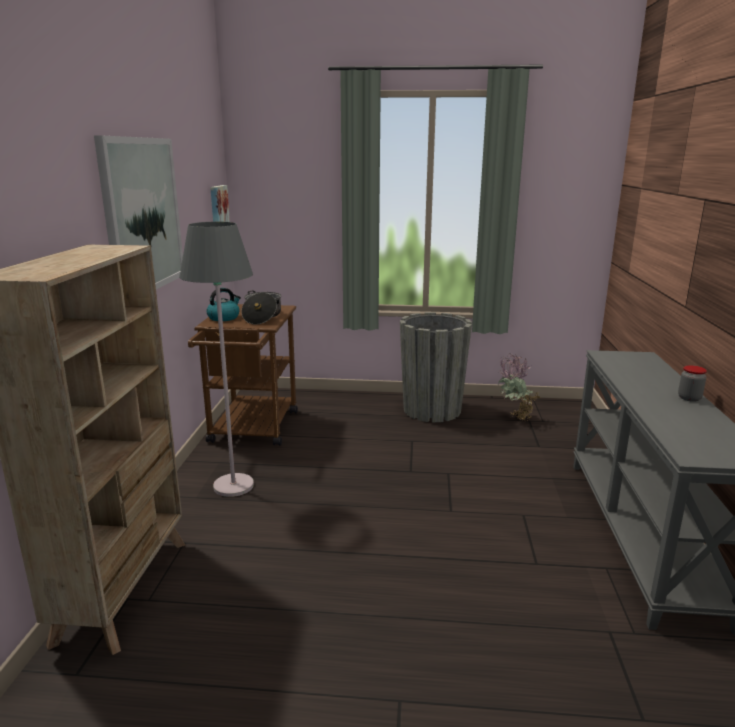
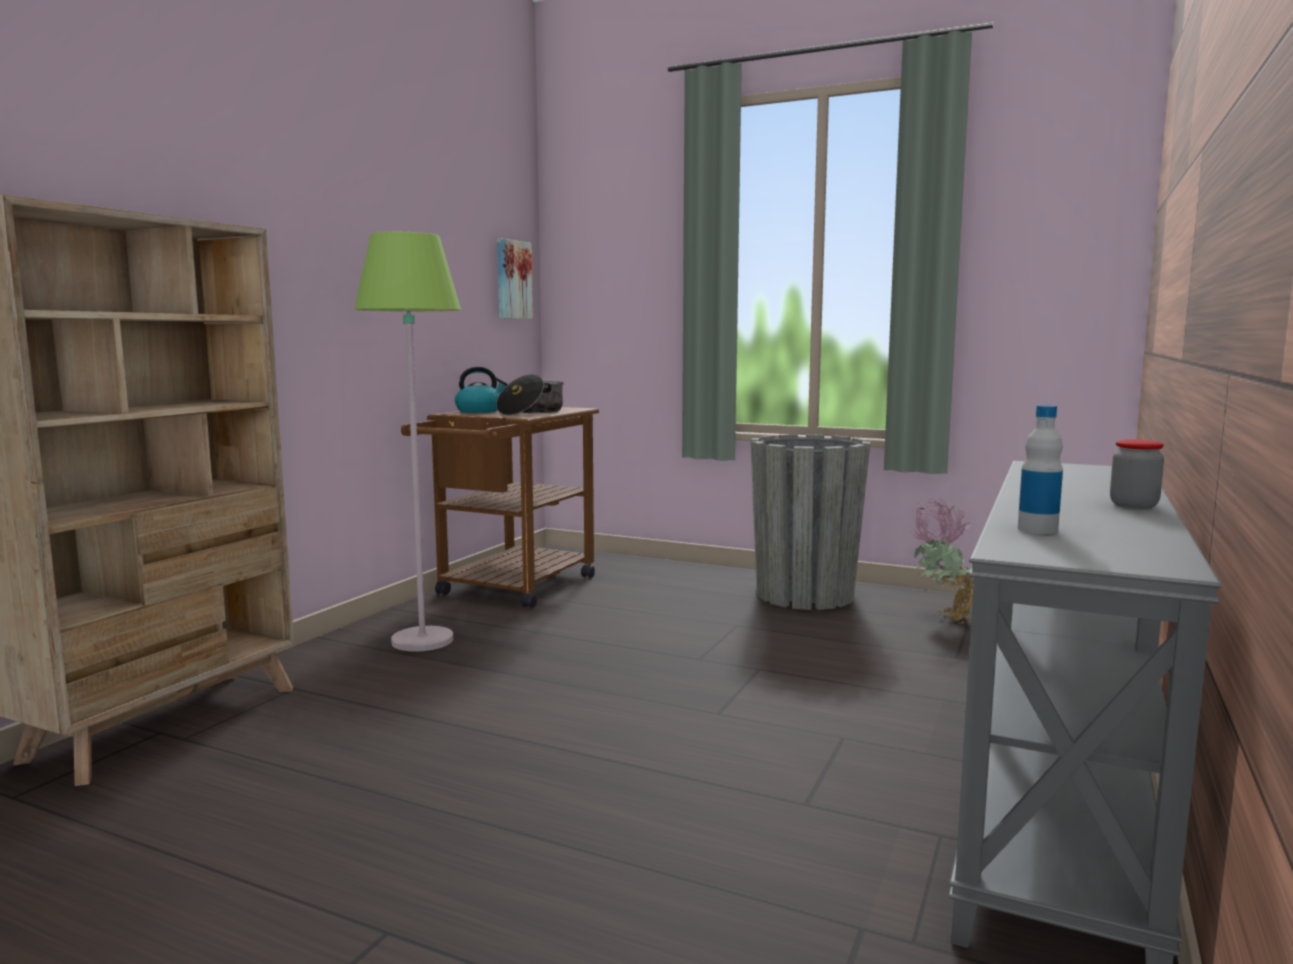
camera: 20 degrees right, 10 degrees down
picture [94,136,183,289] -> none
grey floor lamp [179,222,254,497] -> green floor lamp [354,232,461,652]
none -> bottle [1018,405,1063,534]

